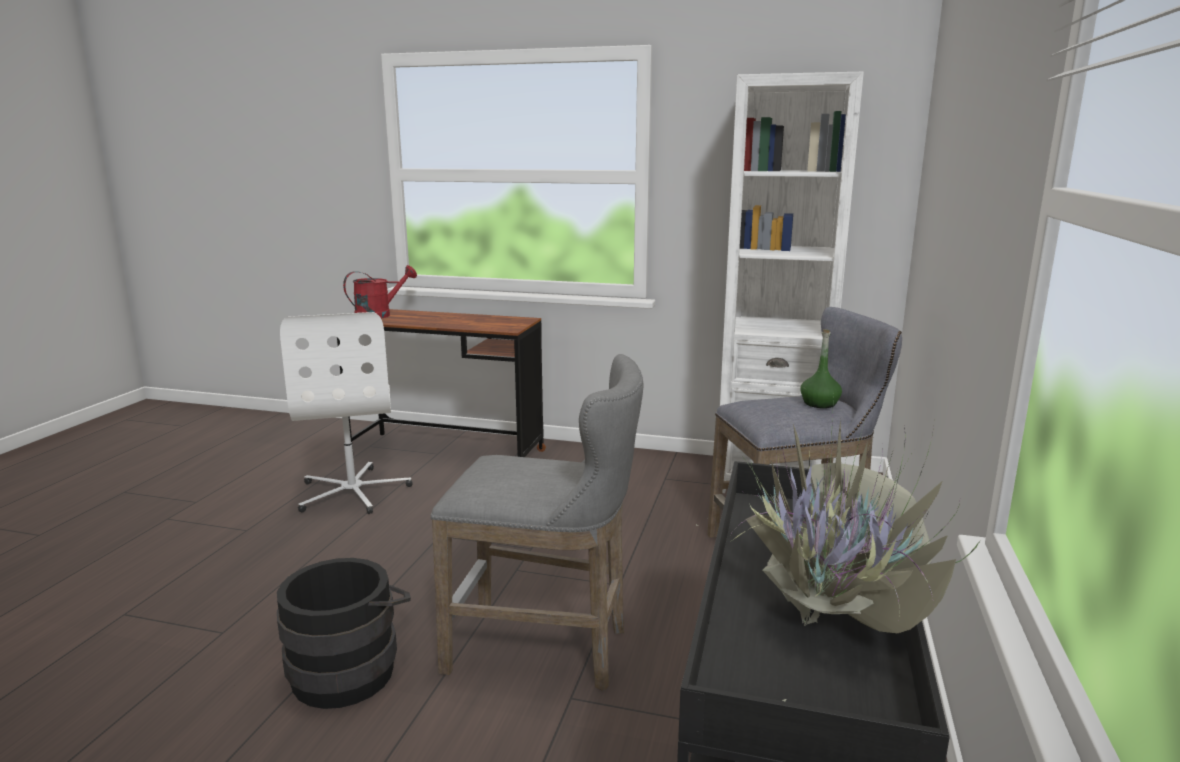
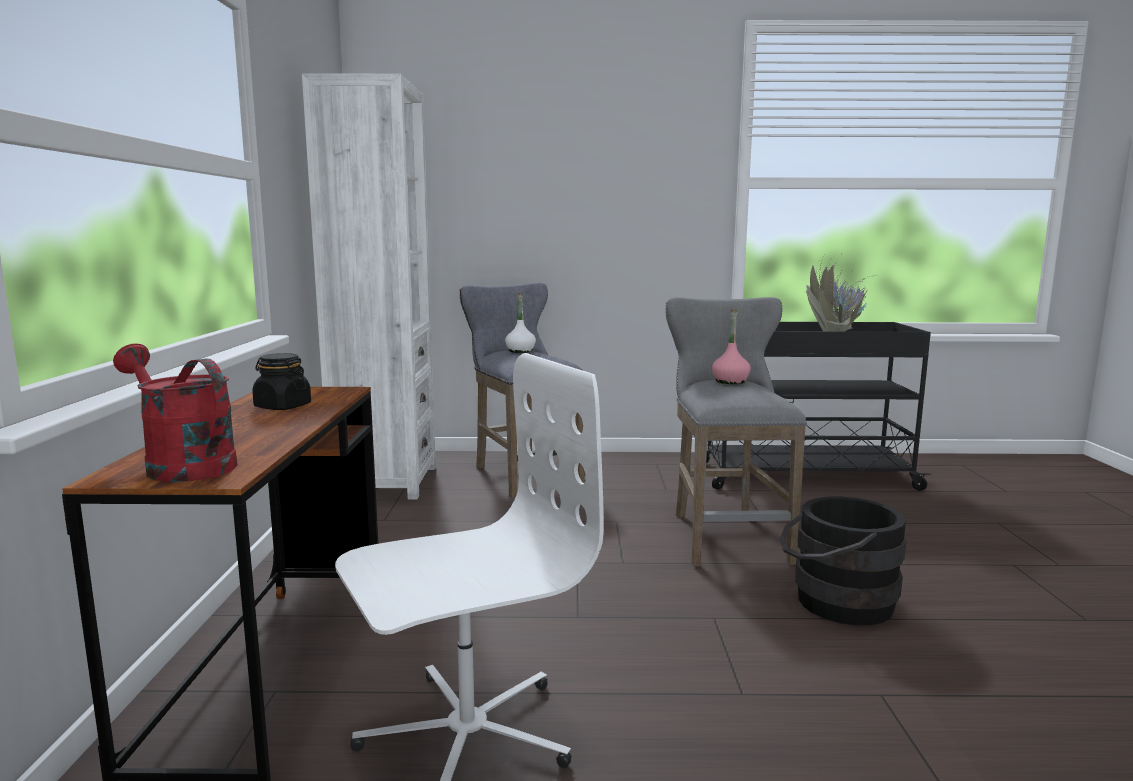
camera: 105 degrees left, 5 degrees down
green bottle [800,329,842,408] -> white bottle [505,293,536,353]
none -> black jar [252,353,311,410]
none -> pink bottle [712,309,751,384]

